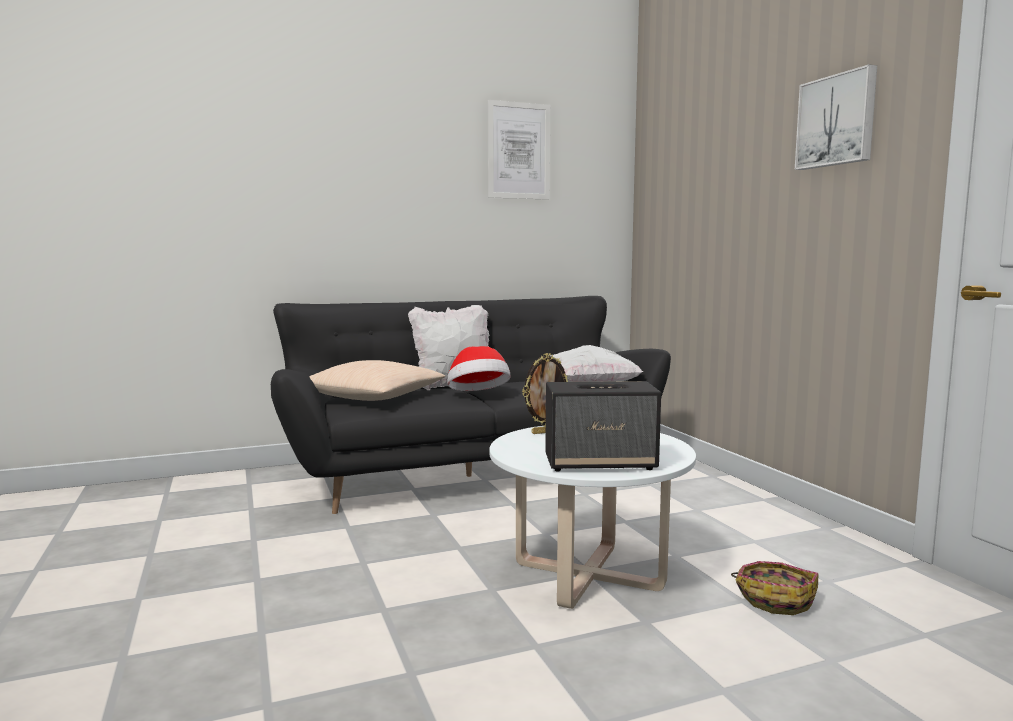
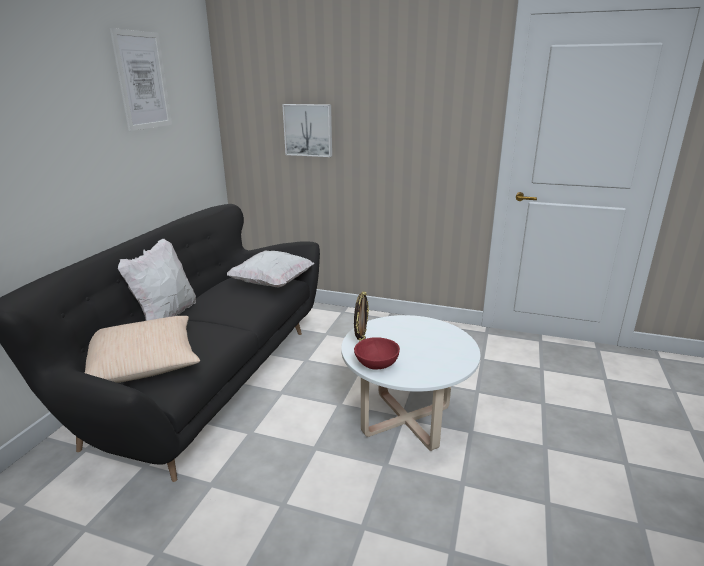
camera: 50 degrees left, 15 degrees up
hat [447,346,510,391] -> none
speaker [545,381,661,471] -> none
basket [731,561,818,615] -> none
picture [795,64,877,170] -> picture moved to [282,104,332,157]
none -> red bowl [354,337,400,369]

